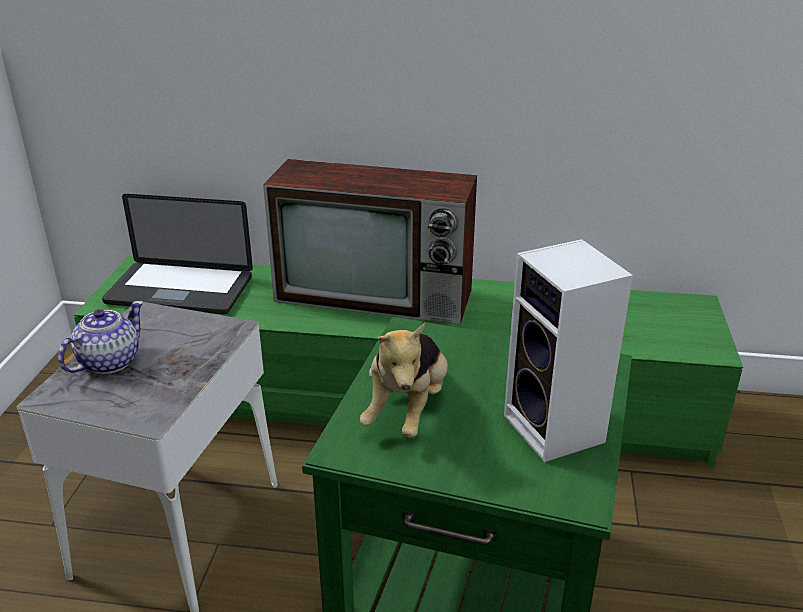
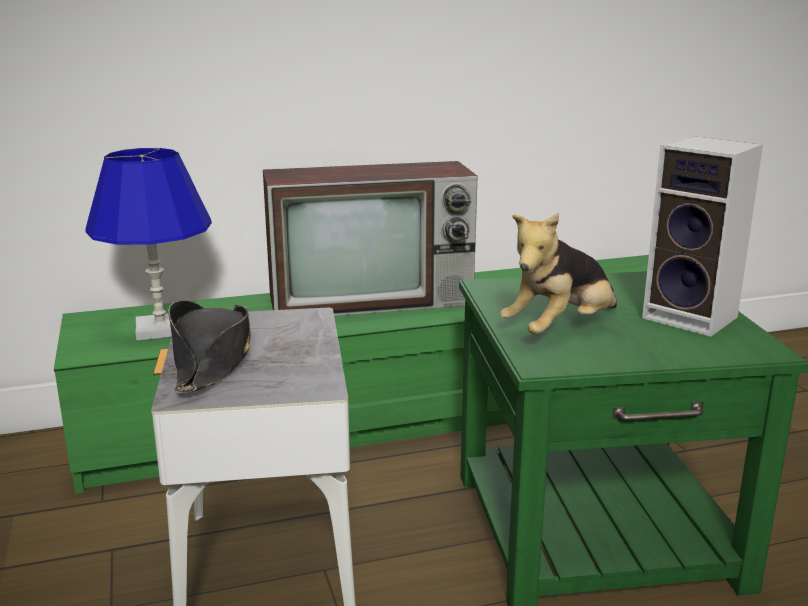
camera: 25 degrees left, 10 degrees down
teapot [58,301,143,374] -> black hat [168,300,251,393]
laptop [102,194,253,314] -> blue table lamp [85,148,212,340]
plush toy [360,323,448,438] -> plush toy turned 60 degrees clockwise [500,213,617,334]

